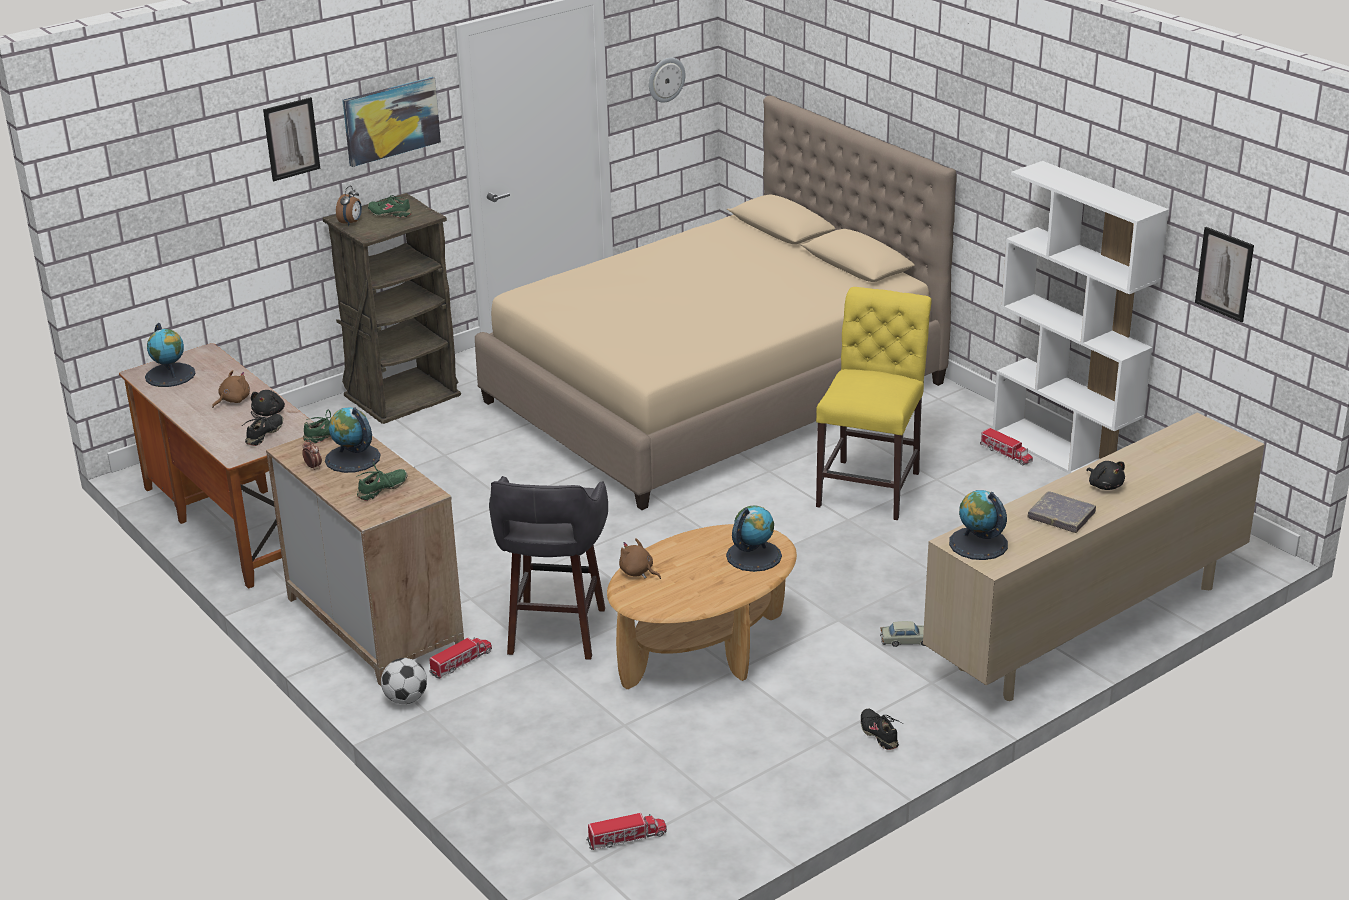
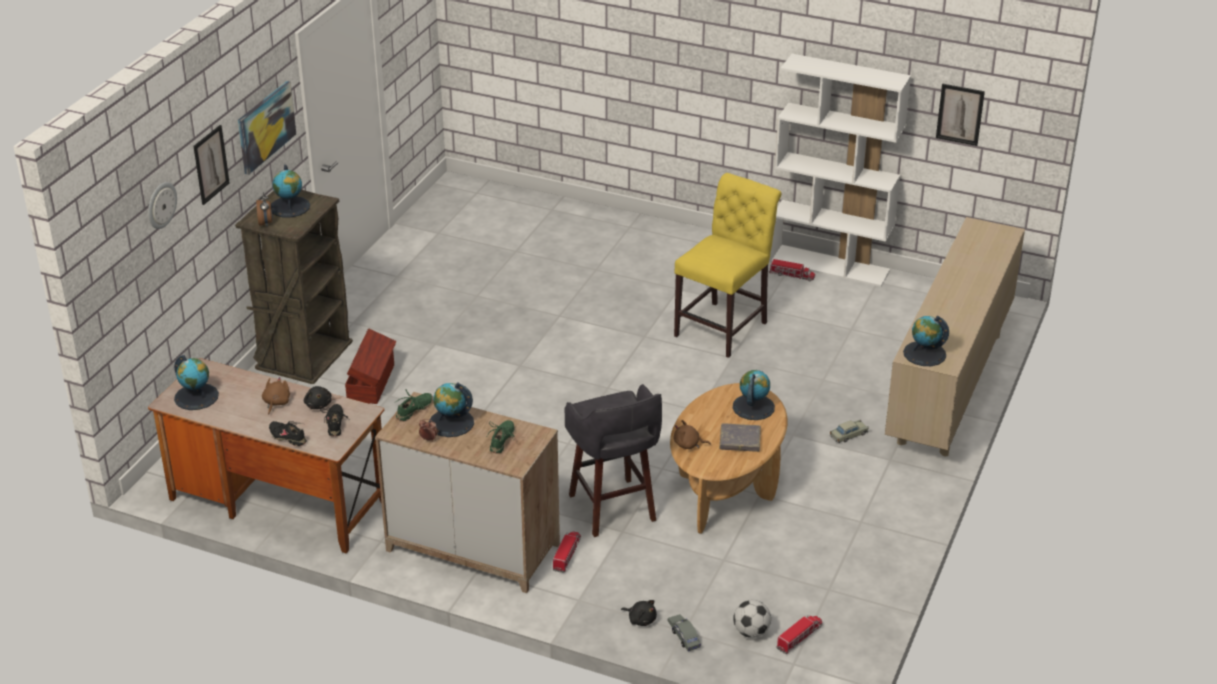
camera: 30 degrees left, 5 degrees up
green shoe [368,195,412,218] -> globe [271,164,310,217]
football [381,658,427,704] -> football moved to [733,600,771,638]
beige bed [475,96,957,510] -> none
wall clock [649,58,685,102] -> wall clock moved to [148,182,177,229]
yellow chair [816,287,932,520] -> yellow chair turned 45 degrees clockwise [674,173,782,358]
black shoe [861,709,903,750] -> black shoe moved to [269,421,306,446]
grey book [1028,491,1096,533] -> grey book moved to [720,423,761,452]
black plush toy [1086,461,1125,490] -> black plush toy moved to [621,600,657,626]
none -> brown storage box [345,328,396,404]
none -> grey toy car [668,614,701,651]

